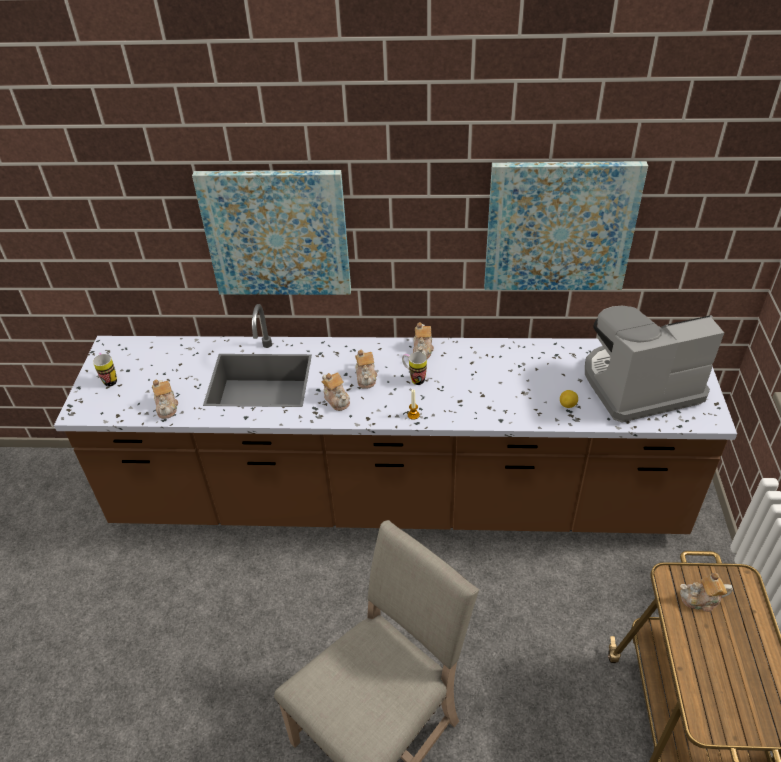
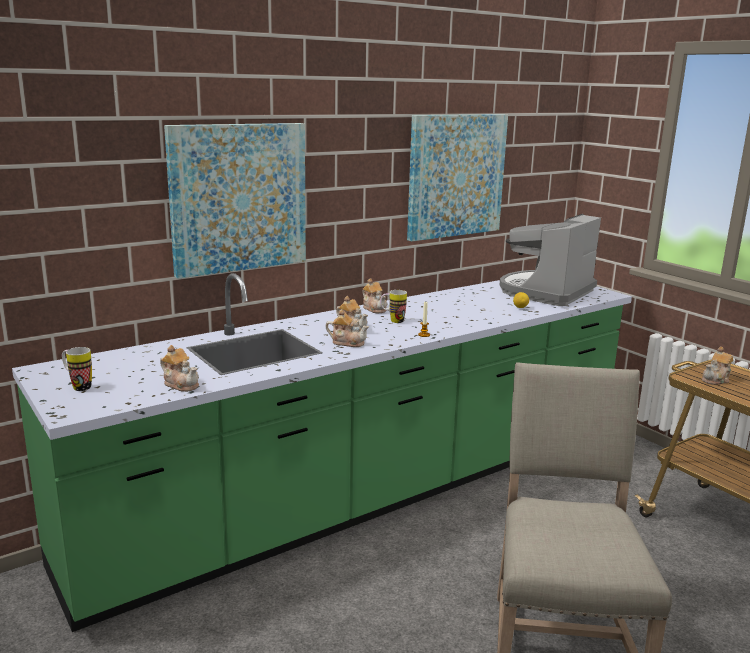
camera: 40 degrees left, 25 degrees down
brown counter [54,304,737,534] -> green counter [12,273,632,632]

